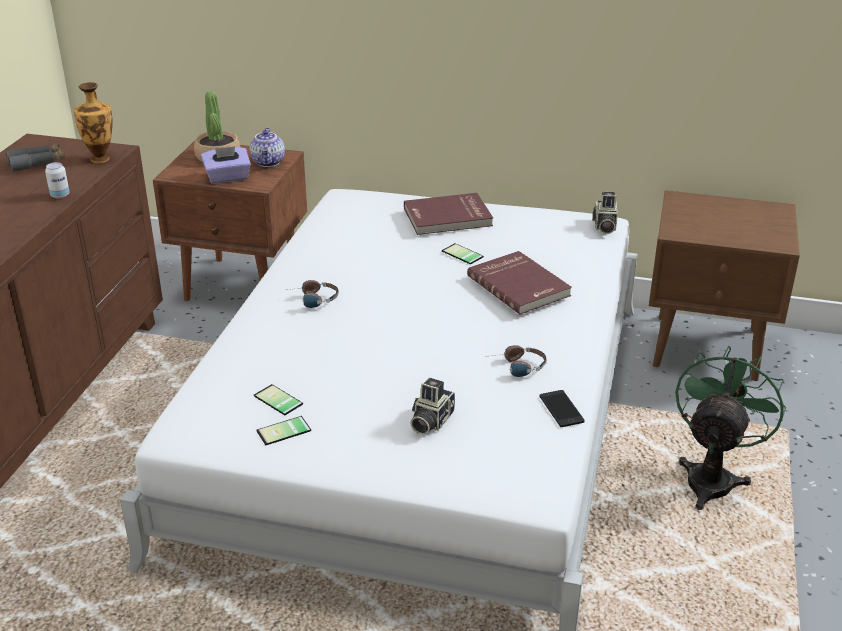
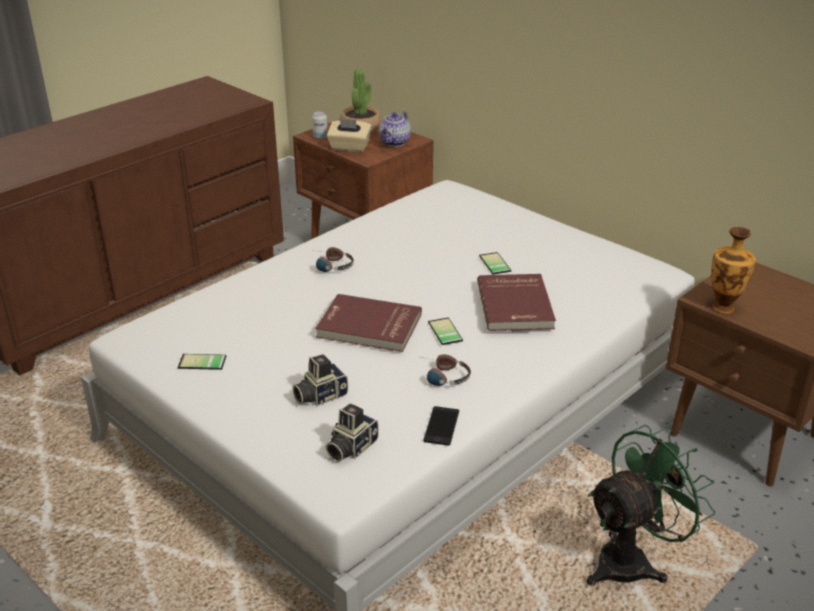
camera: 30 degrees right, 0 degrees up
grey binoculars [6,144,65,172] -> none
can [45,162,70,199] -> can moved to [312,111,328,139]
vase [74,82,113,164] -> vase moved to [712,227,756,314]
purple tissue box [201,146,251,184] -> beige tissue box [327,118,372,152]
phone [254,384,303,415] -> phone moved to [428,317,463,345]
red book [404,193,493,235] -> red book moved to [315,294,422,352]
camera [593,192,618,234] -> camera moved to [325,404,379,462]

